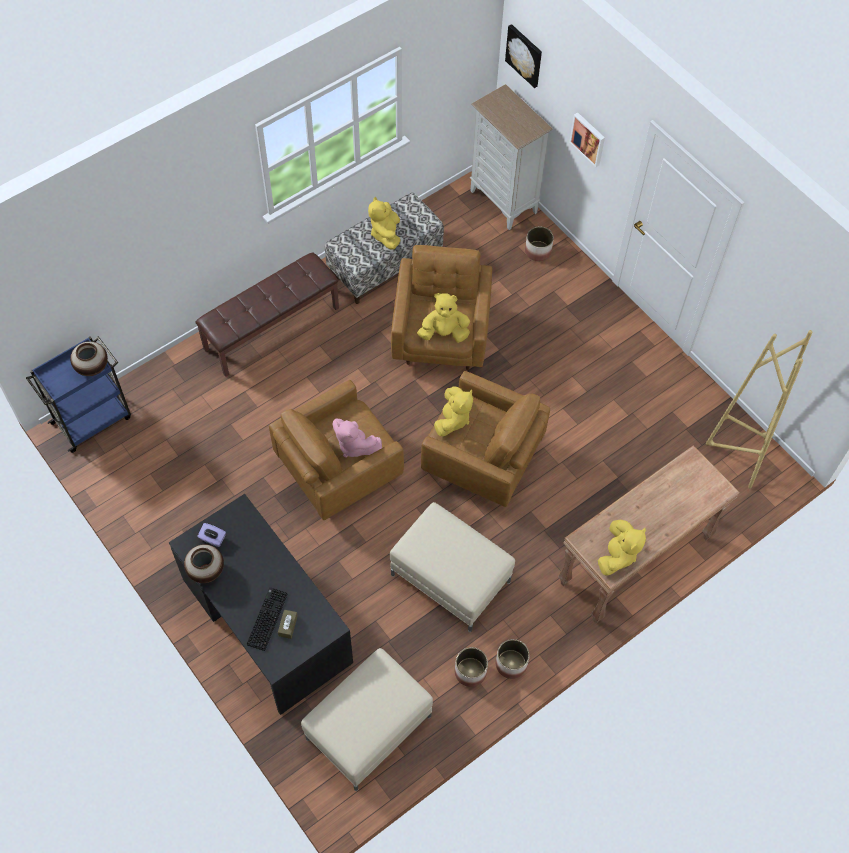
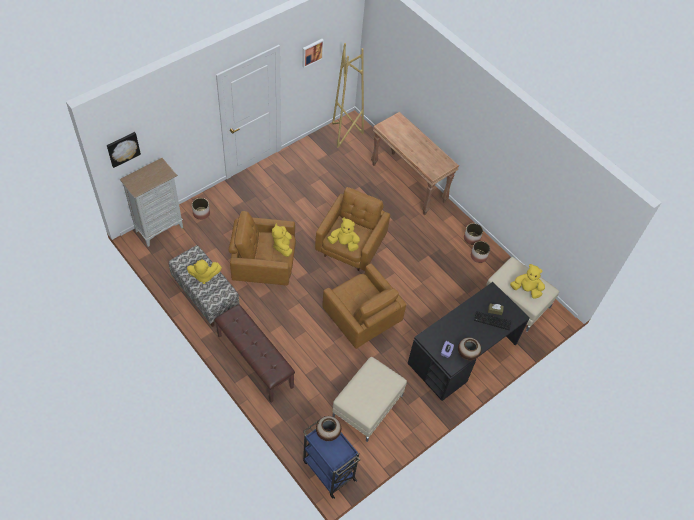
camera: 95 degrees left, 5 degrees down
pink plush toy [332,418,382,458] -> none
beige ottoman [390,502,515,632] -> beige ottoman moved to [332,357,407,442]
picture [569,112,605,167] -> picture moved to [302,39,324,68]
yellow plush toy [598,520,646,576] -> yellow plush toy moved to [510,264,545,299]

